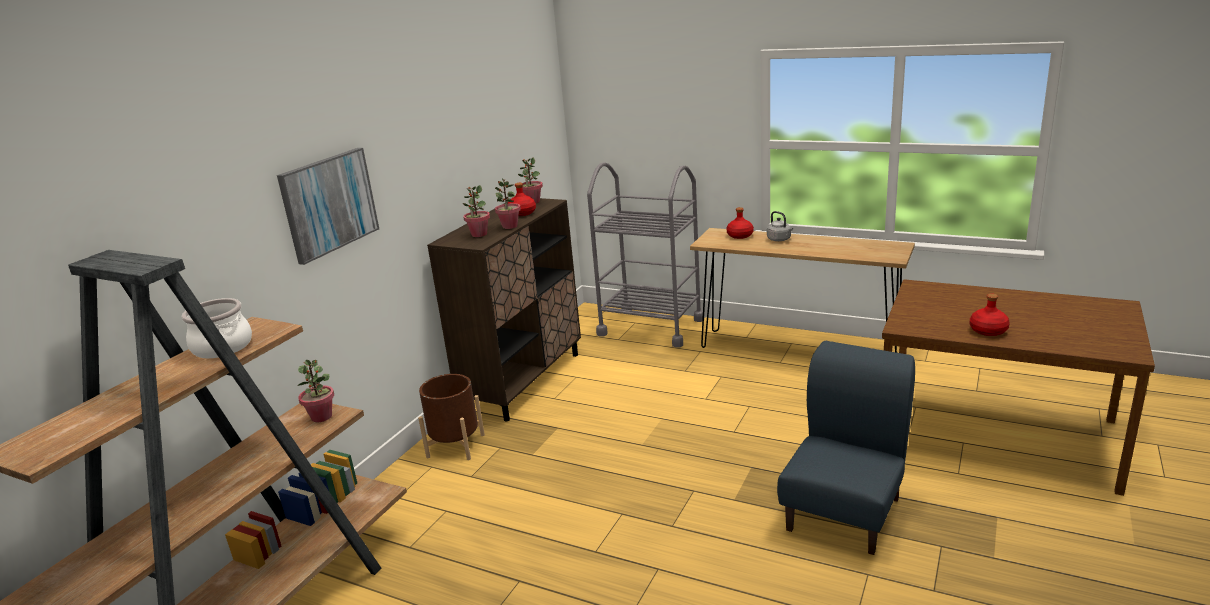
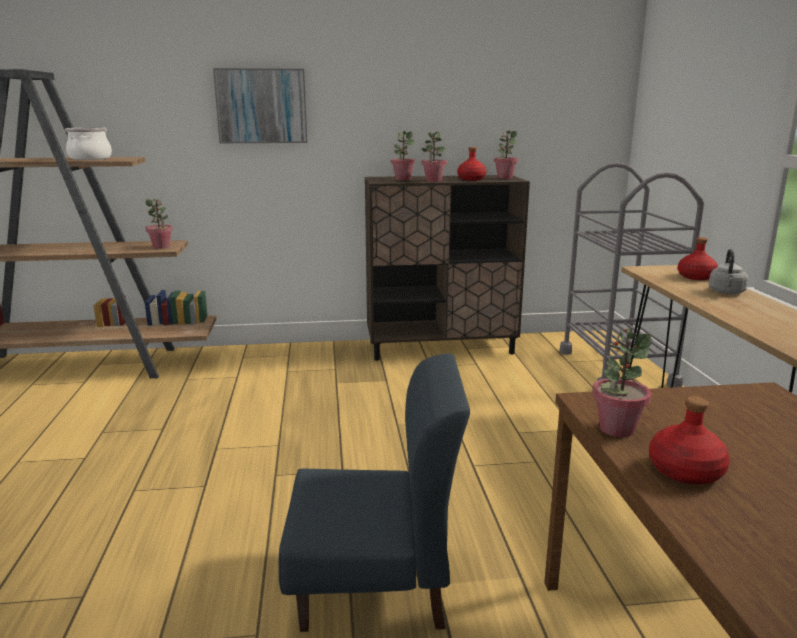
camera: 55 degrees right, 5 degrees down
brown planter [418,374,485,460] -> none
none -> potted plant [592,328,652,437]

